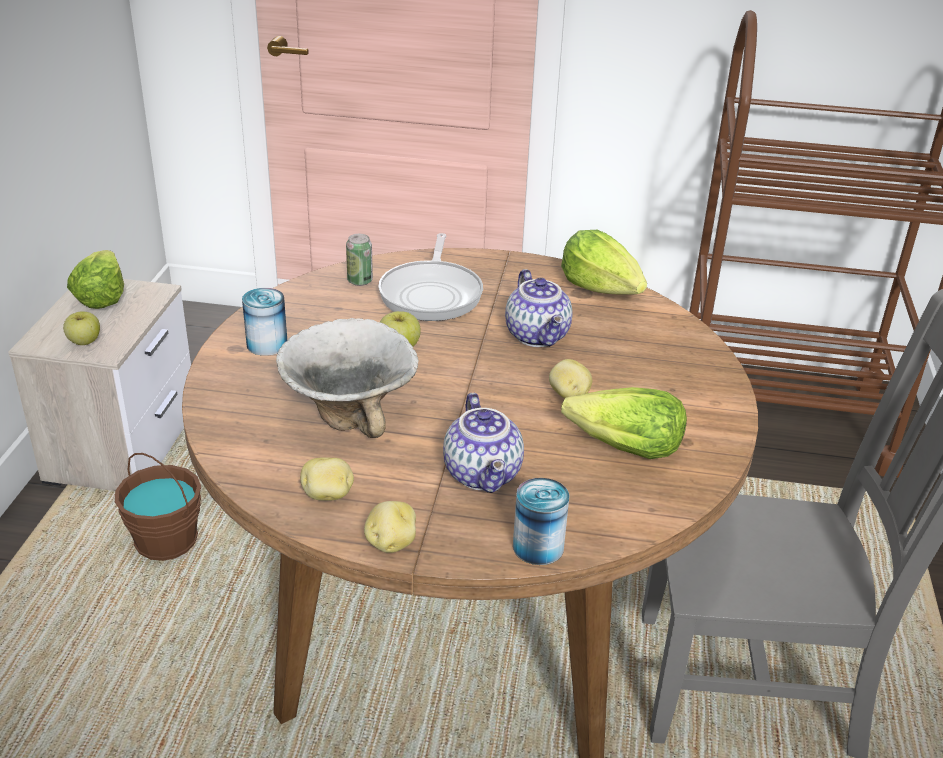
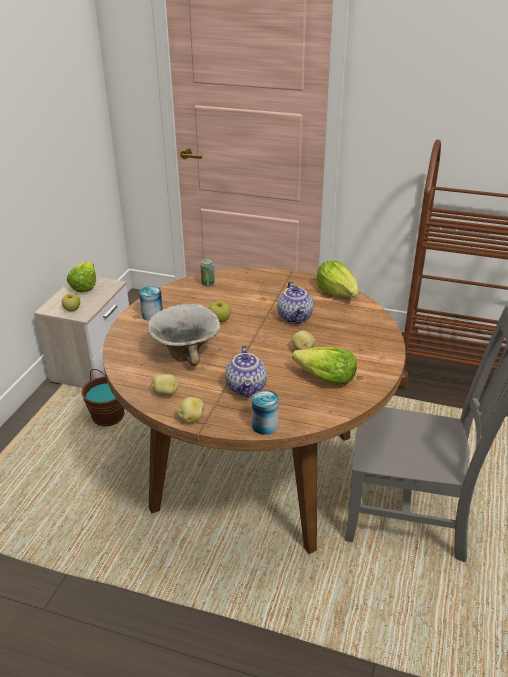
camera: 10 degrees right, 0 degrees up
frying pan [378,233,483,321] -> none

